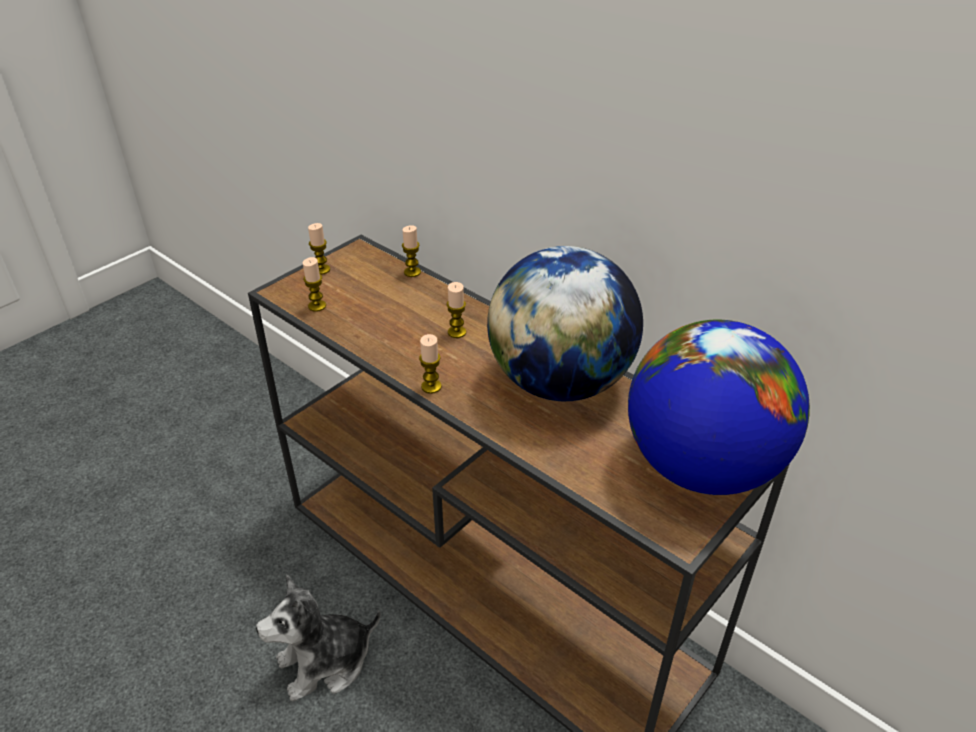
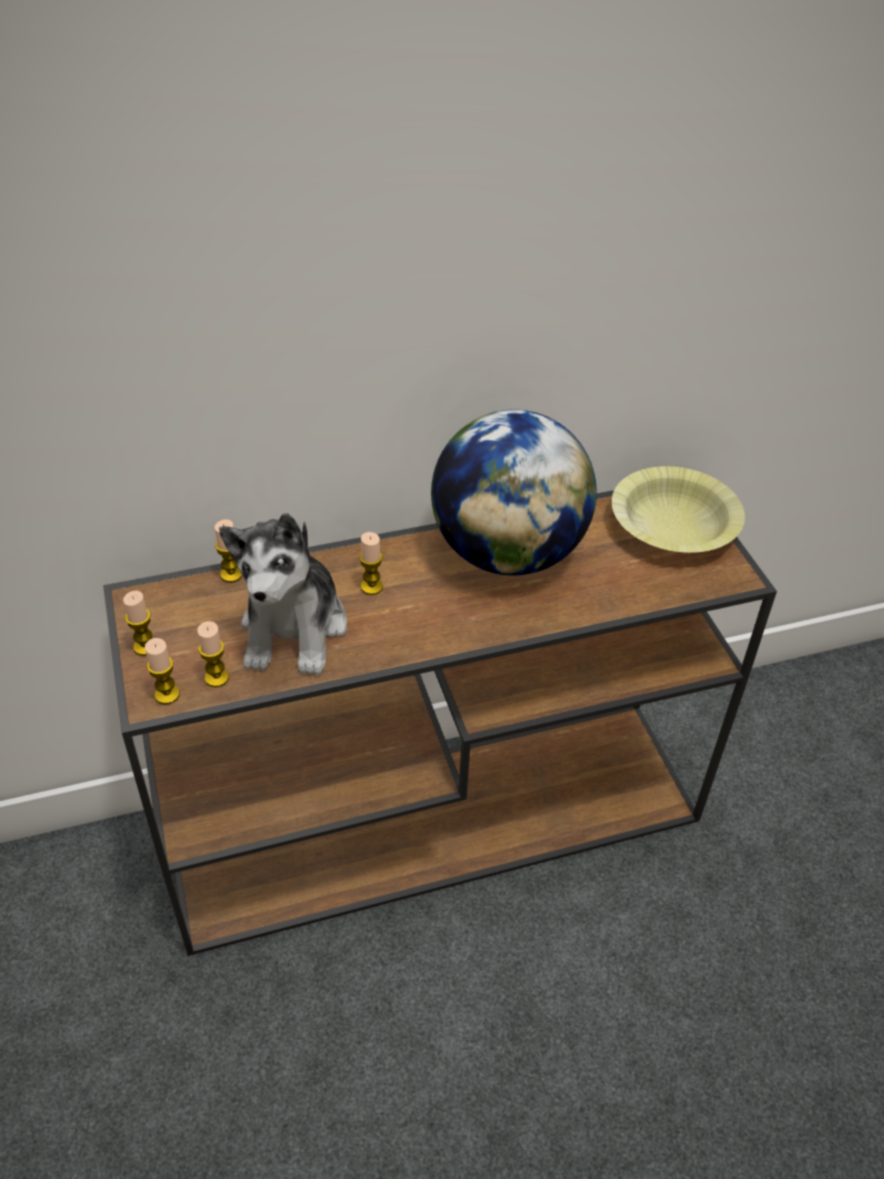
camera: 60 degrees left, 5 degrees up
plush toy [256,575,381,702] -> plush toy moved to [219,513,347,675]
candle [419,334,442,394] -> candle moved to [145,638,180,704]
globe [628,319,810,495] -> yellow bowl [612,466,745,553]

